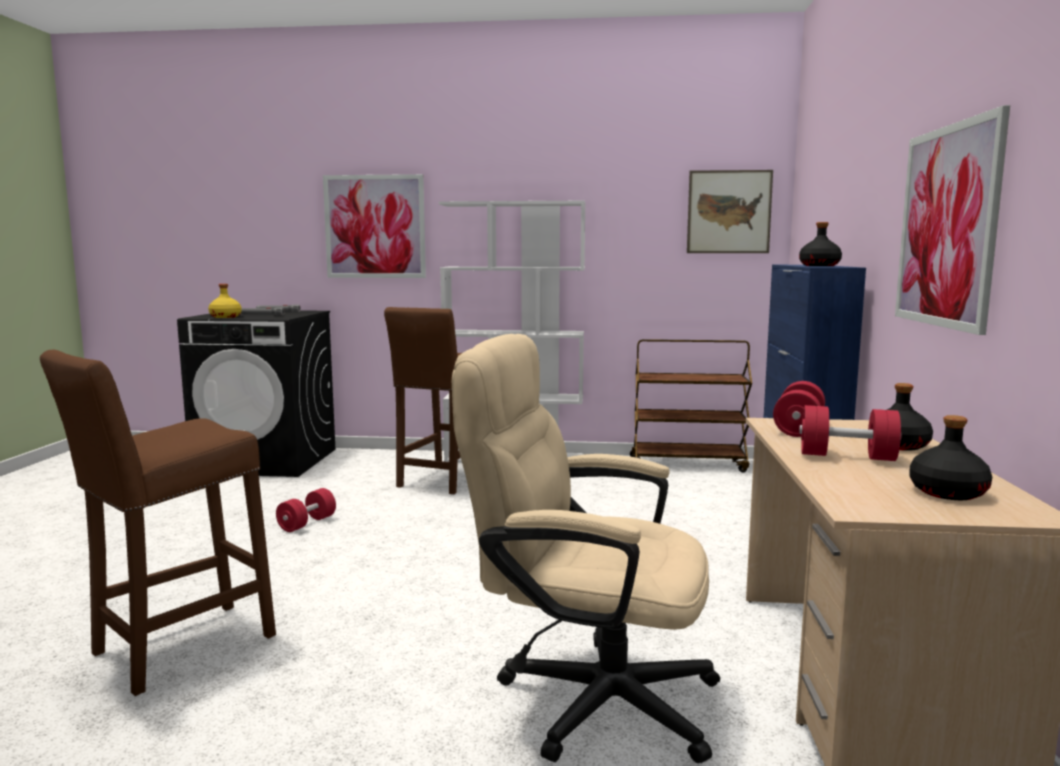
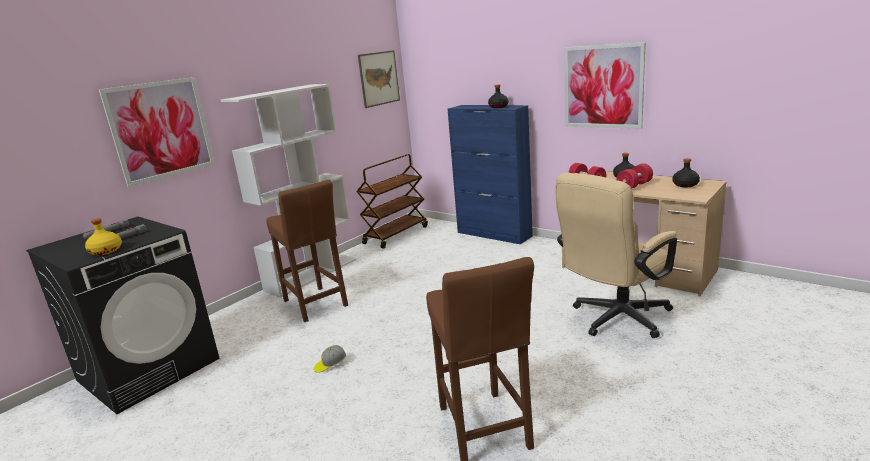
camera: 55 degrees left, 10 degrees up
red dumbbell [276,488,336,532] -> cap [314,345,346,373]

